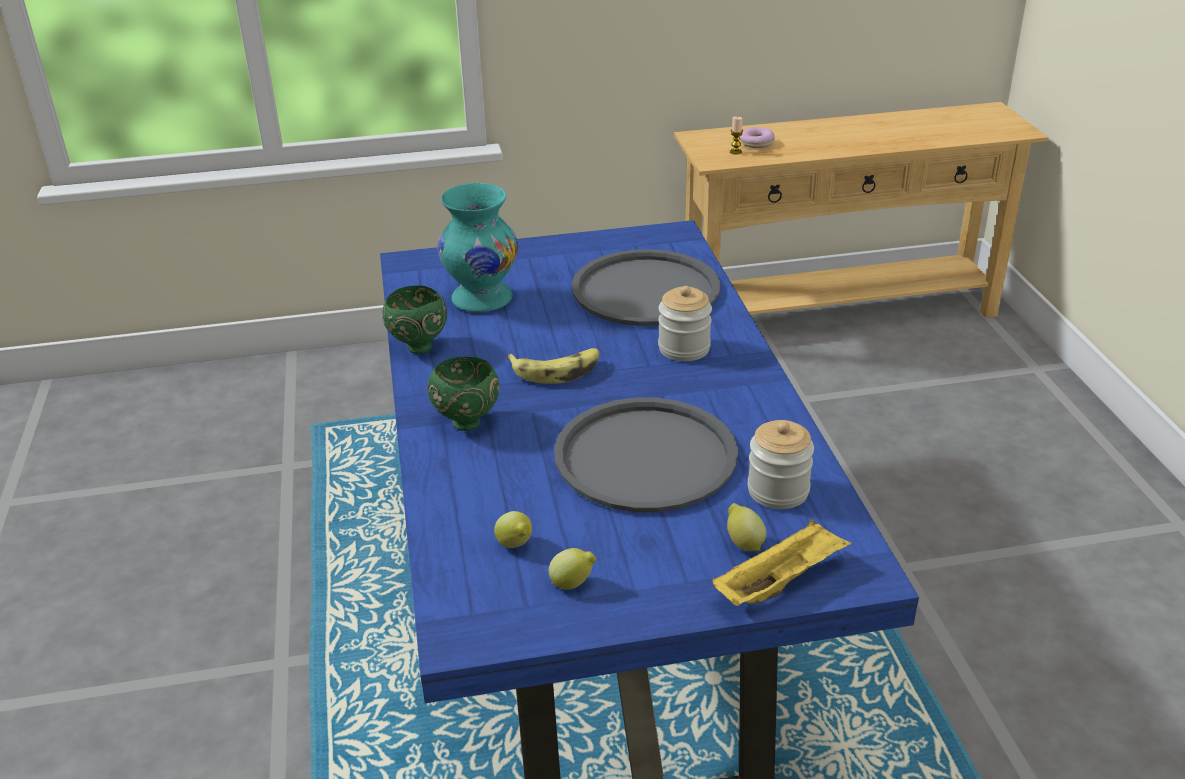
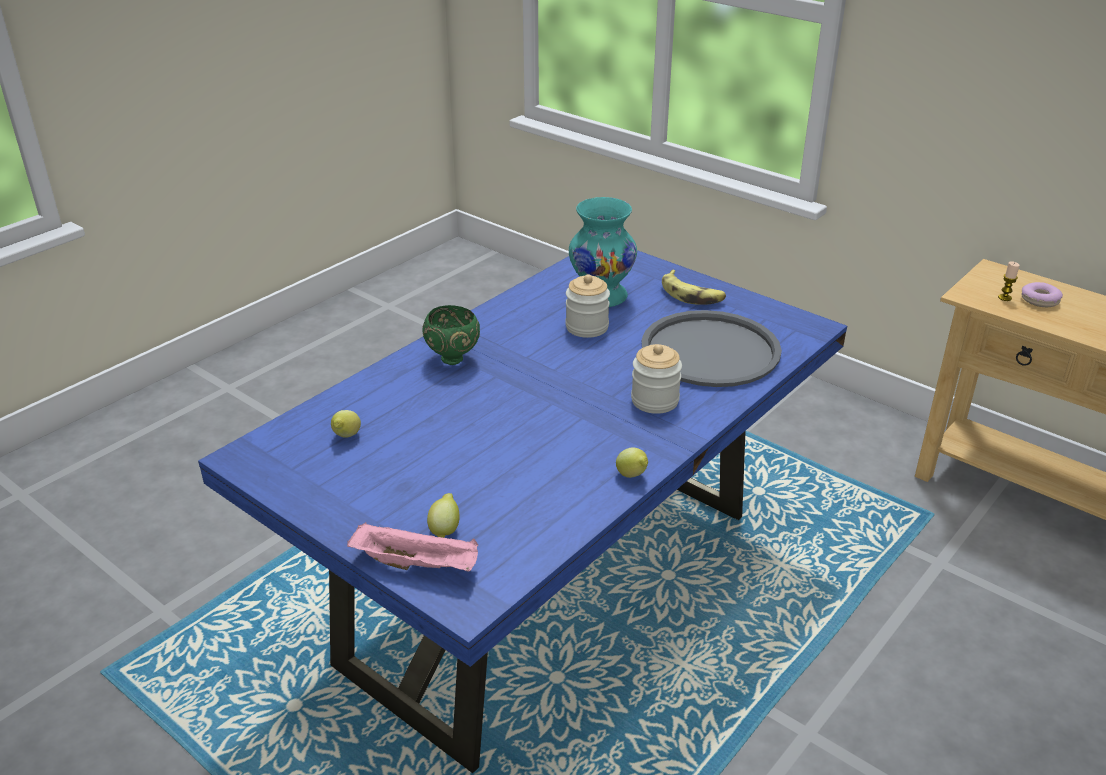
camera: 50 degrees right, 0 degrees up
green bowl [382,286,447,354] -> none
banana [507,348,600,384] -> banana moved to [662,270,726,305]
lemon [548,548,596,590] -> lemon moved to [616,448,648,478]
grey tray [554,398,738,512] -> none
yellow tray [712,519,851,606] -> pink tray [347,522,478,571]
jar [747,420,814,509] -> jar moved to [565,274,610,338]

